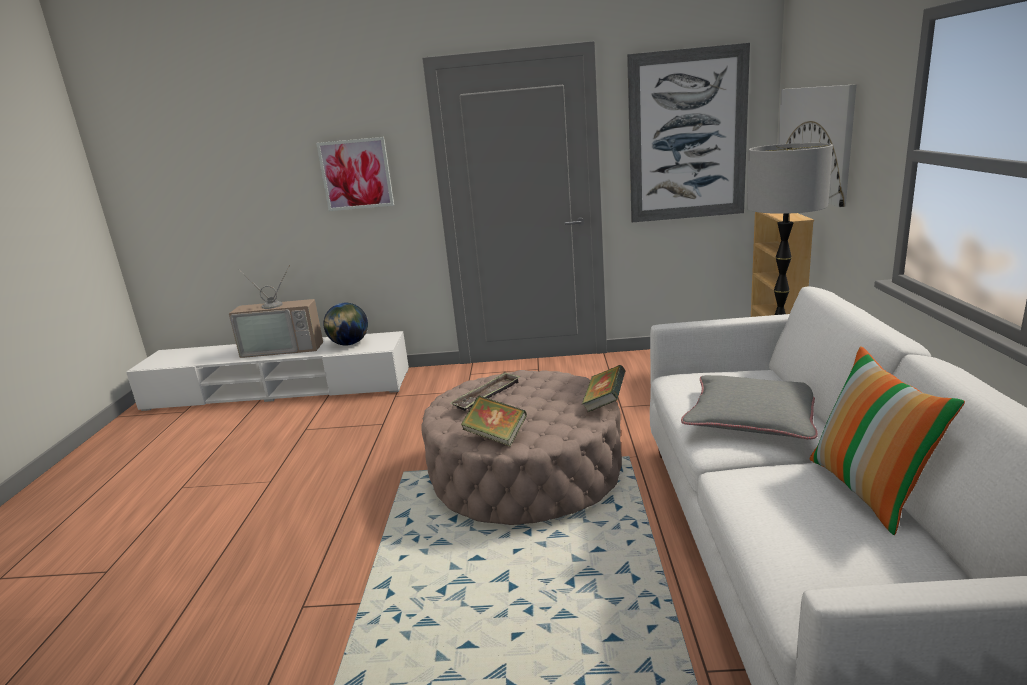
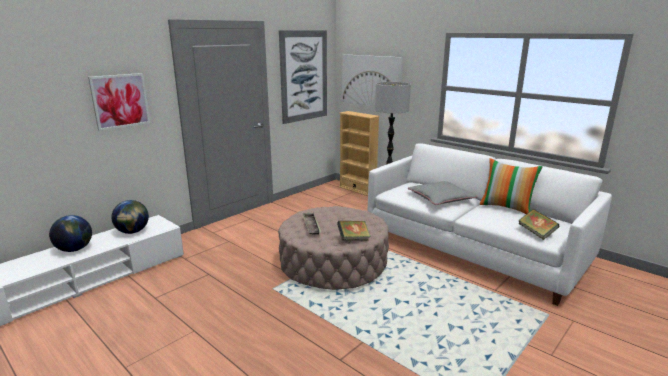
camera: 50 degrees left, 0 degrees up
television [229,265,323,358] -> globe [49,215,92,252]
book [582,365,625,412] -> book moved to [518,209,559,240]

